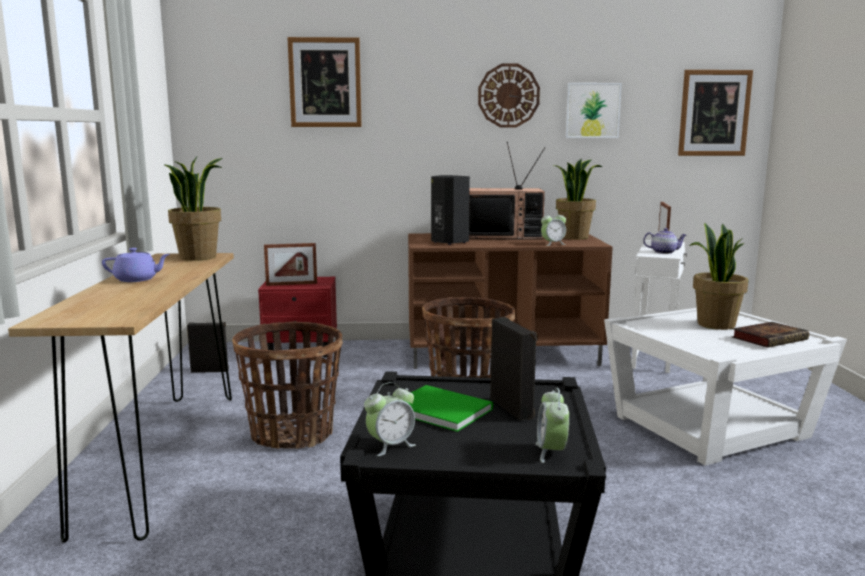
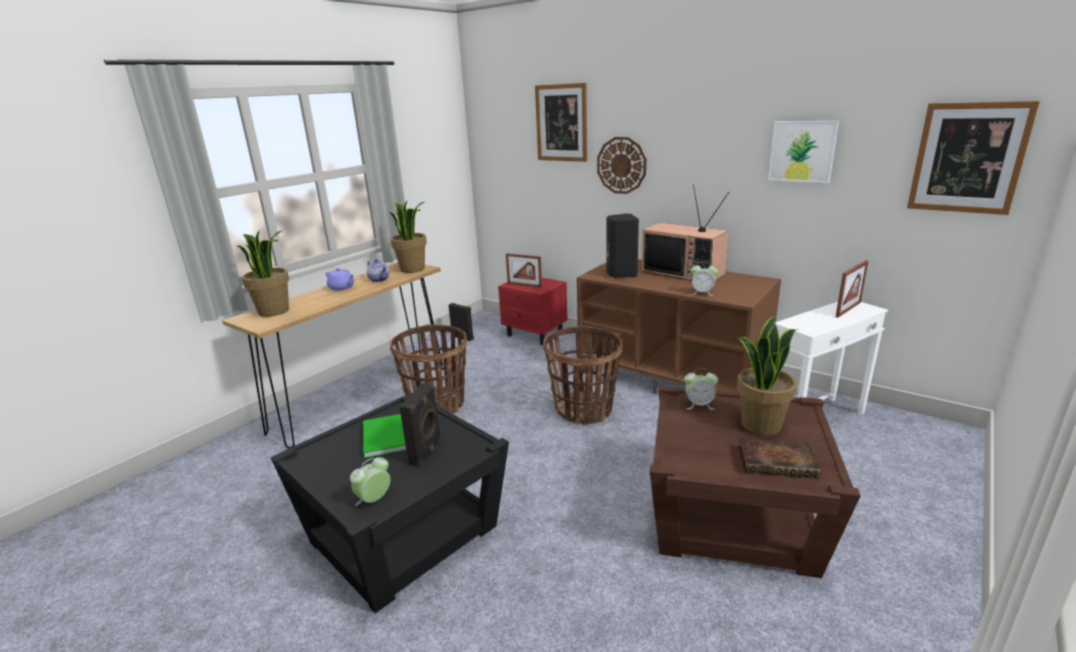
camera: 40 degrees right, 10 degrees up
alarm clock [364,382,416,456] -> alarm clock moved to [684,368,718,410]
wall clock [478,64,540,128] -> wall clock moved to [597,137,646,194]
potted plant [554,158,602,239] -> potted plant moved to [237,230,289,317]
white side table [604,308,847,466] -> brown side table [650,386,861,578]
teapot [643,228,686,254] -> teapot moved to [366,259,389,282]

